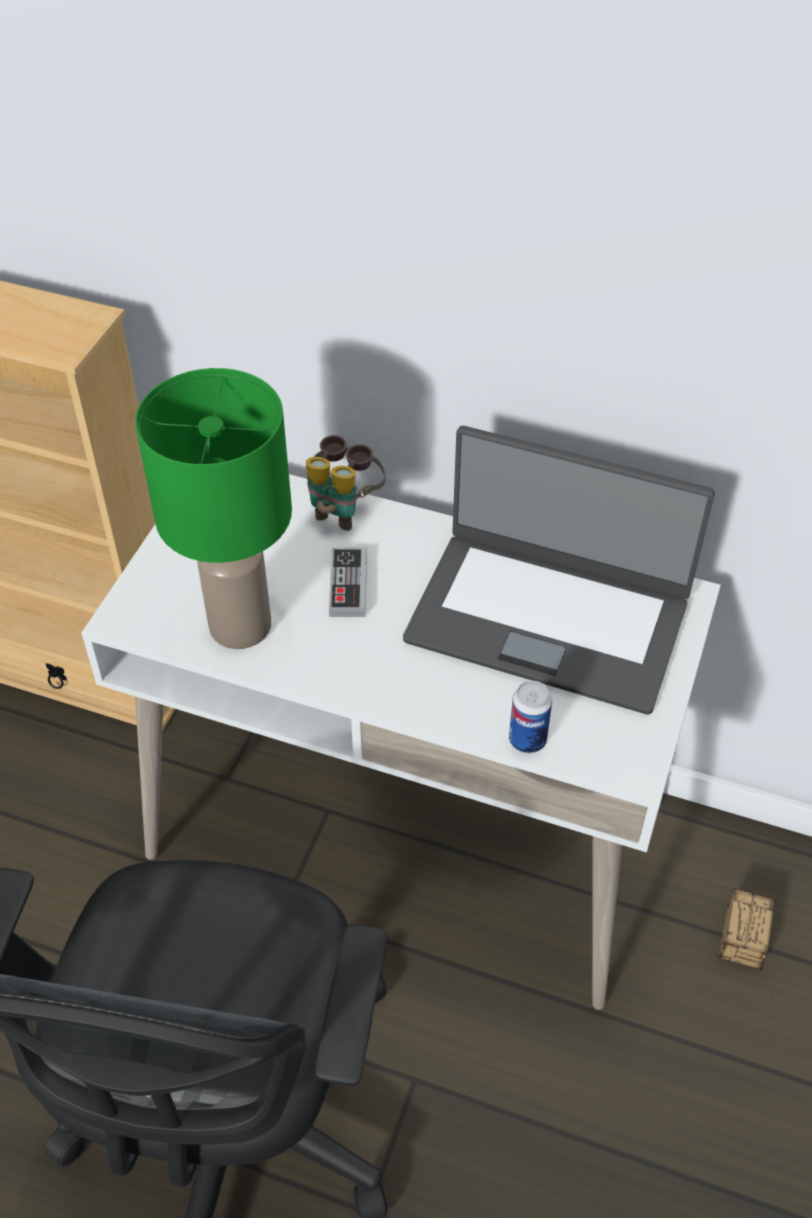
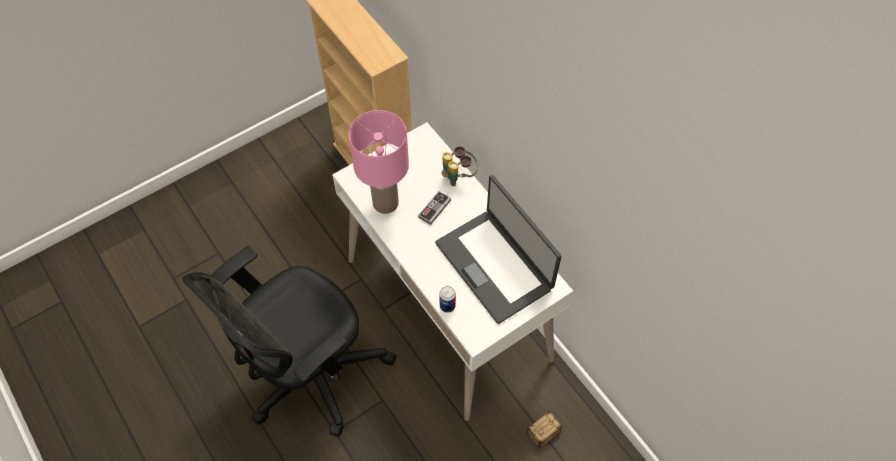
camera: 35 degrees right, 10 degrees up
green table lamp [135,368,292,649] -> pink table lamp [348,110,409,214]

